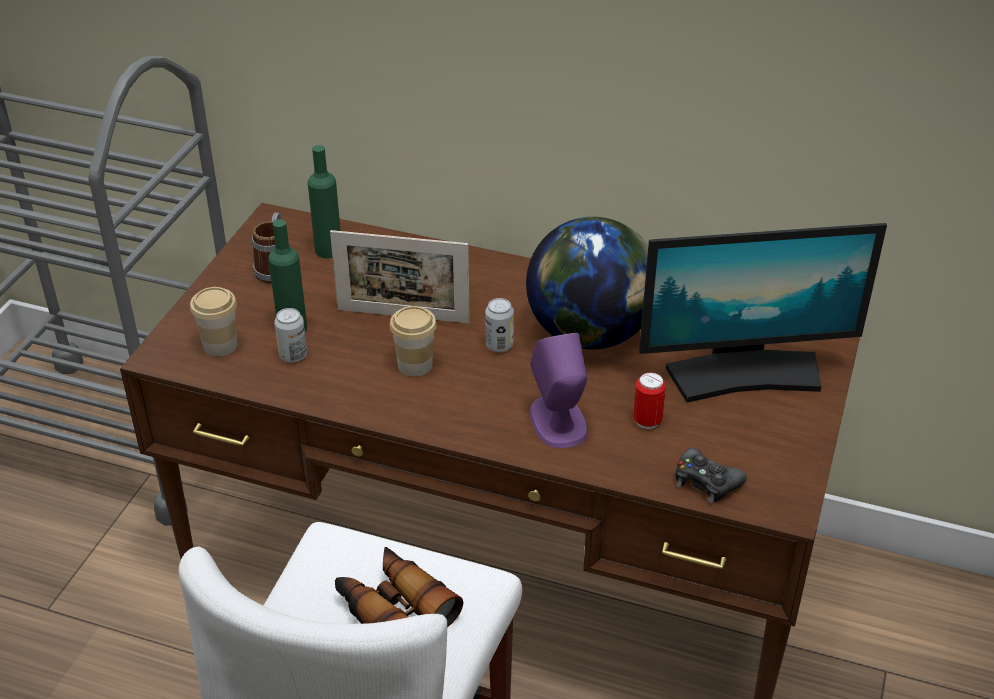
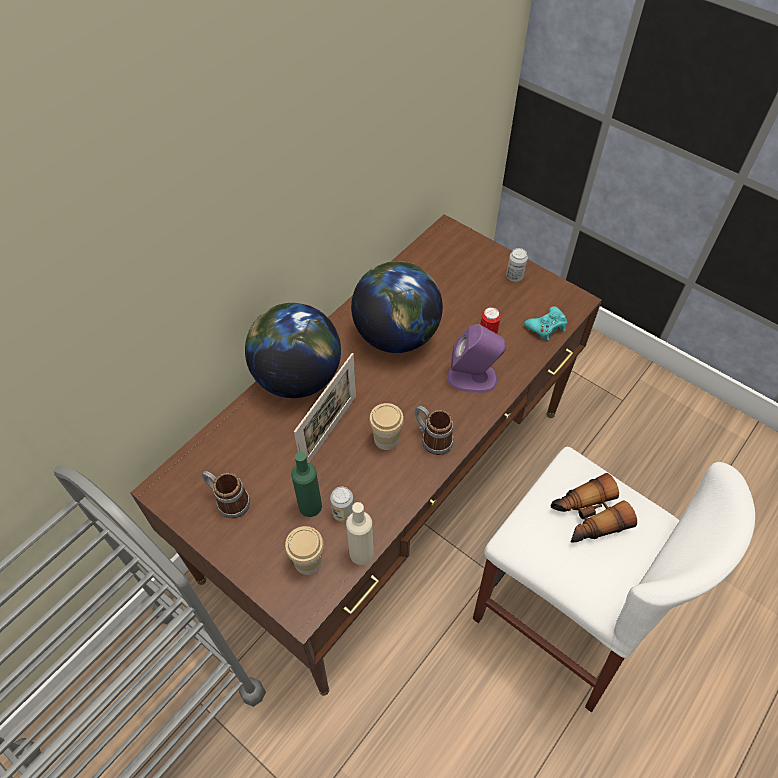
camera: 70 degrees left, 15 degrees up
green bottle [308,145,341,258] -> none
can [485,298,514,352] -> can moved to [506,248,528,282]
monitor [639,223,887,402] -> none
black game controller [676,447,747,503] -> turquoise game controller [524,306,568,341]
none -> globe [245,303,341,398]
none -> beige bottle [346,502,374,565]
none -> mug [414,406,453,455]

